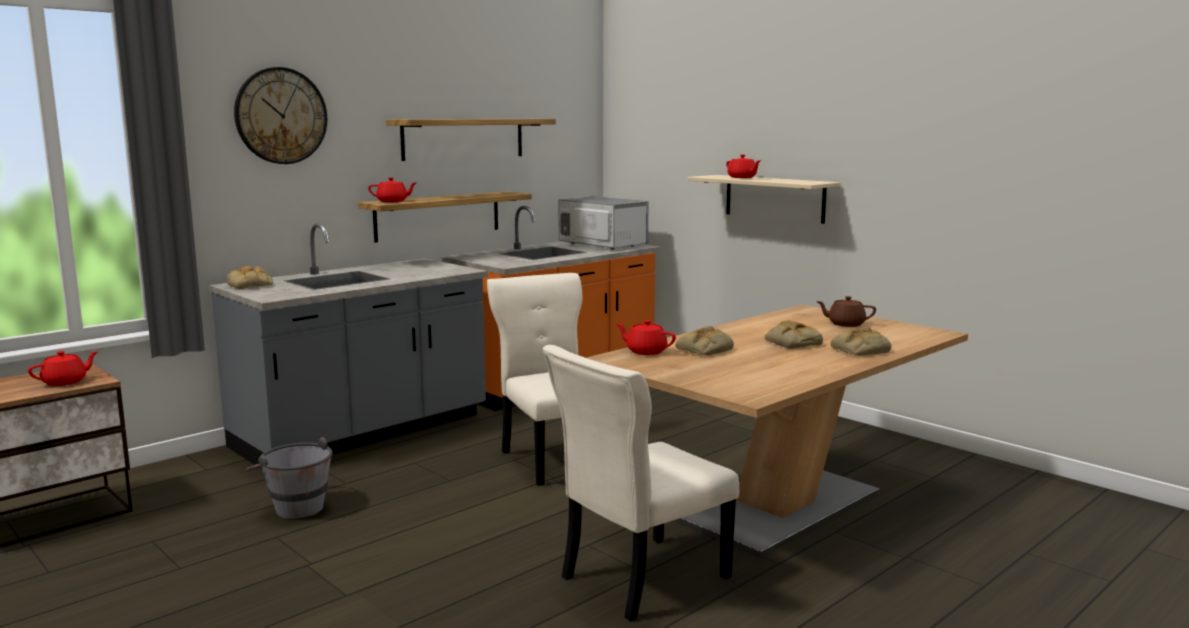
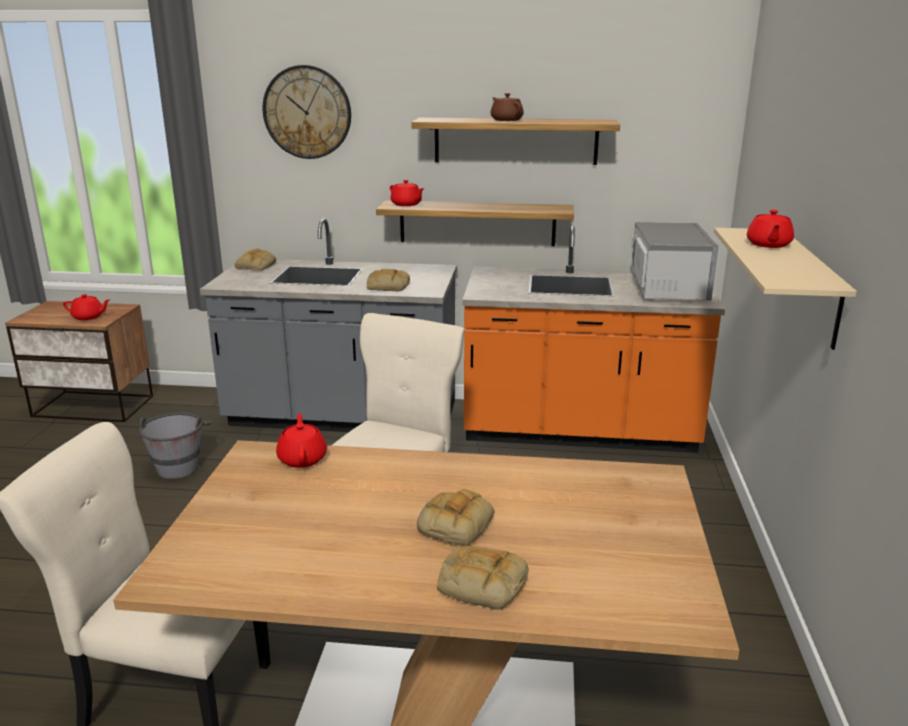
camera: 50 degrees right, 10 degrees up
bread [675,326,734,356] -> bread moved to [367,269,410,291]
brown teapot [816,296,876,327] -> brown teapot moved to [491,93,524,121]

